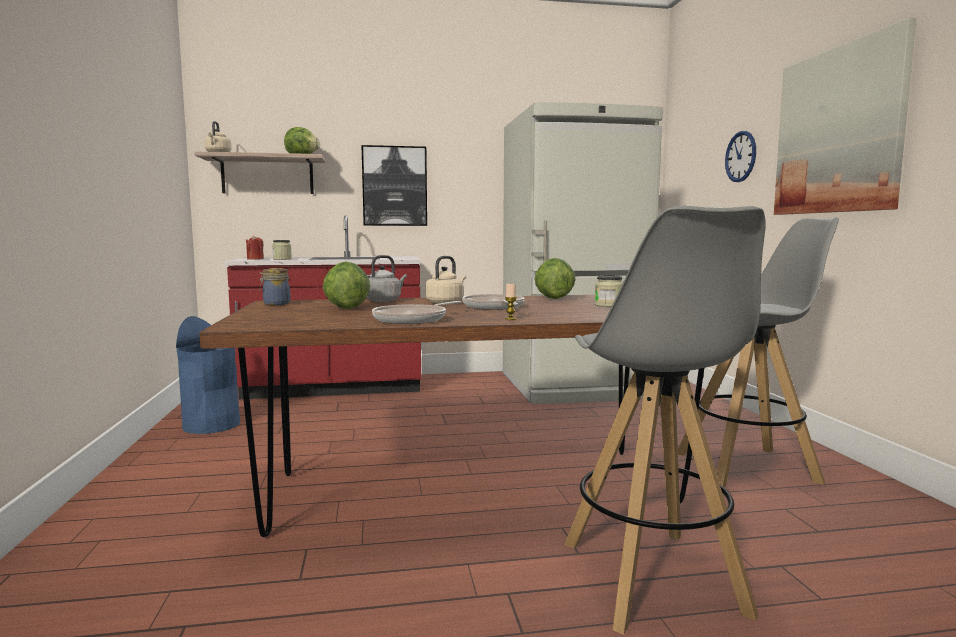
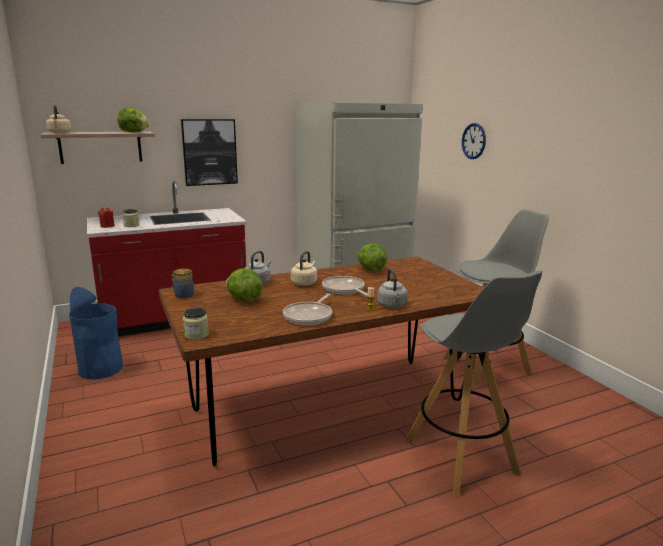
camera: 15 degrees left, 10 degrees up
jar [595,276,623,307] -> jar moved to [183,308,209,340]
picture [774,18,916,215] -> none
none -> grey kettle [377,269,408,308]

